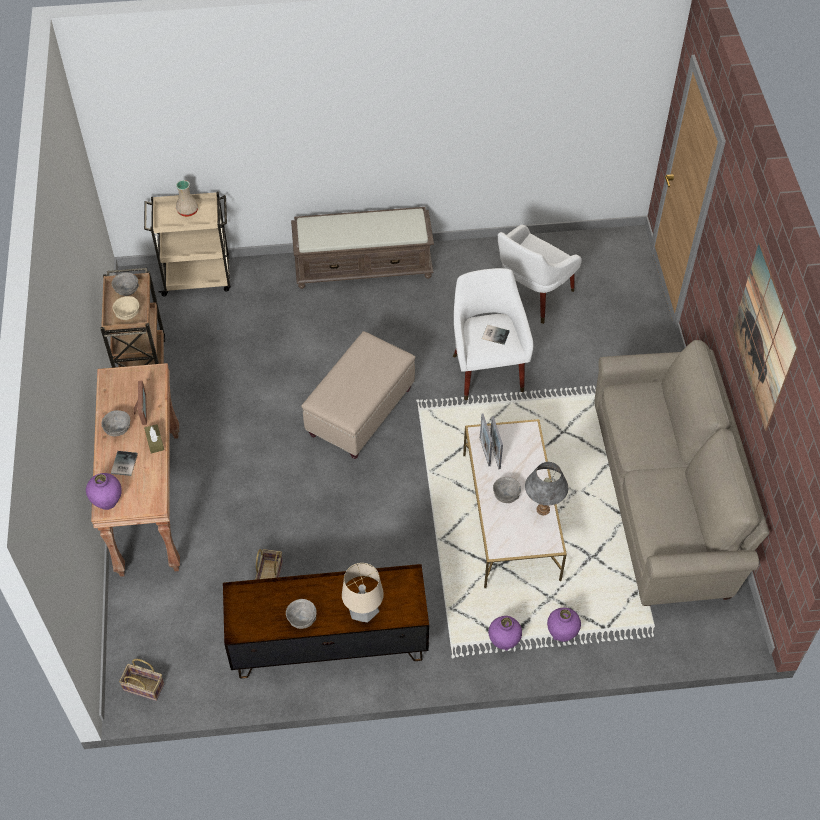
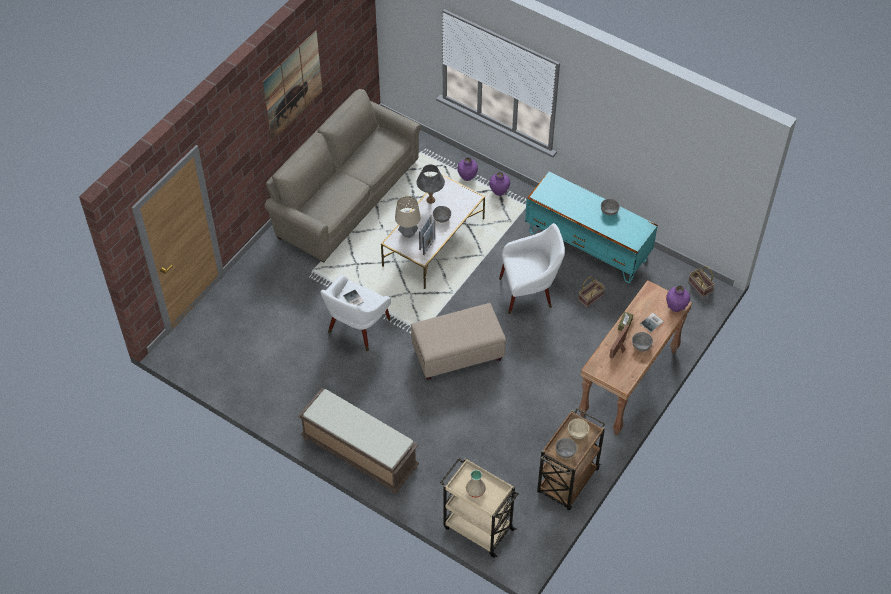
camera: 140 degrees left, 0 degrees up
brown tv stand [223,564,429,679] -> turquoise tv stand [525,171,658,283]
table lamp [342,563,384,623] -> table lamp moved to [395,196,421,238]
white armchair [498,225,582,324] -> white armchair moved to [499,223,565,314]

